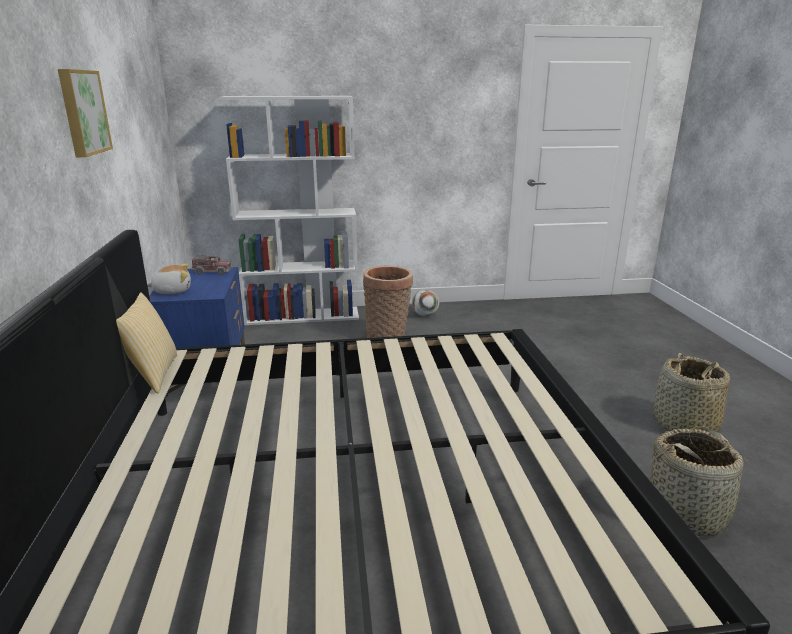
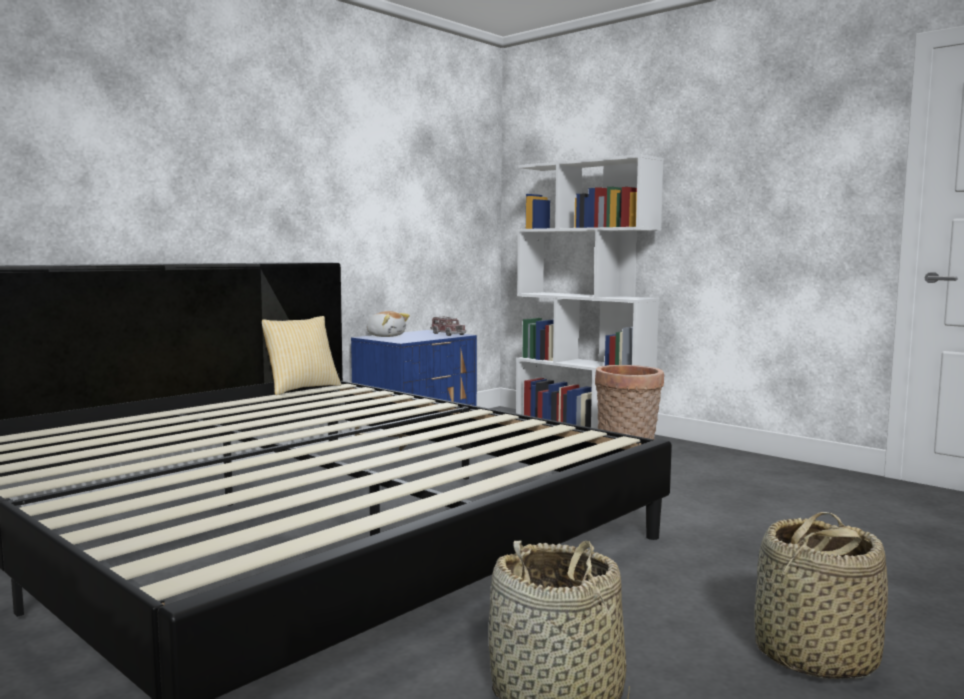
camera: 50 degrees right, 15 degrees down
picture [58,69,113,157] -> none
football [412,289,439,316] -> none

